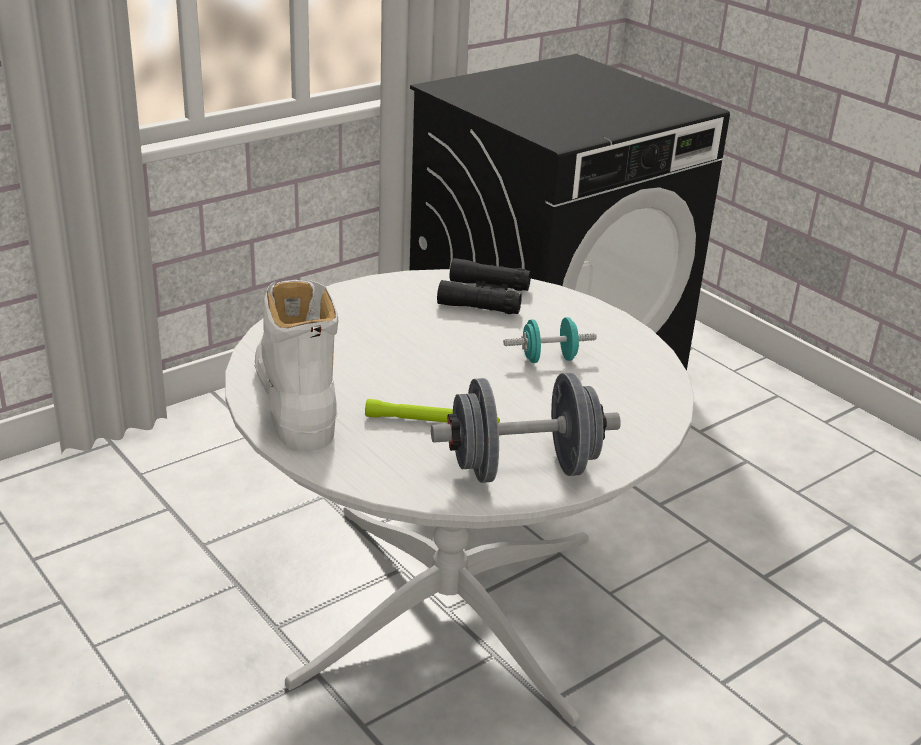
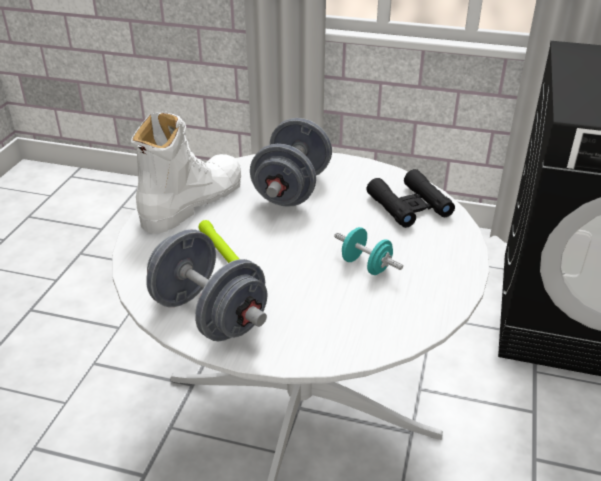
camera: 55 degrees right, 5 degrees up
none -> grey dumbbell [250,118,332,207]

